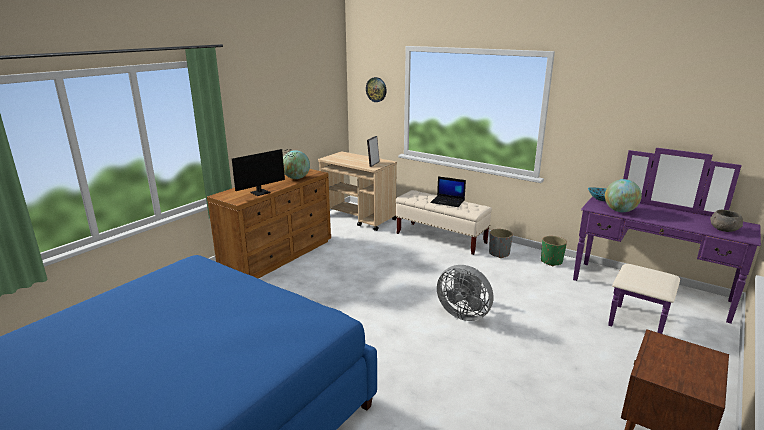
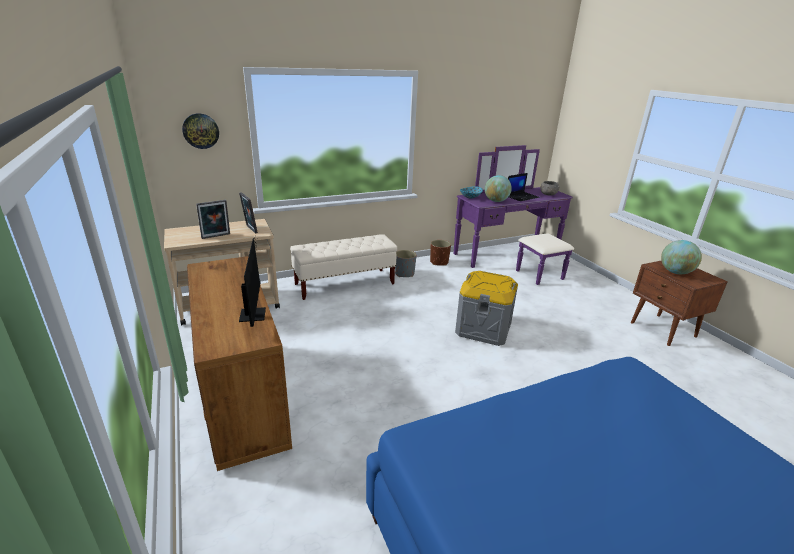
camera: 60 degrees left, 5 degrees up
globe [283,150,310,179] -> globe moved to [661,240,702,274]
laptop [430,176,466,207] -> laptop moved to [508,173,539,201]
grey fan [437,265,493,321] -> grey storage box [455,271,518,346]
green planter [541,236,567,266] -> brown planter [430,240,451,266]
none -> picture frame [196,200,230,239]

